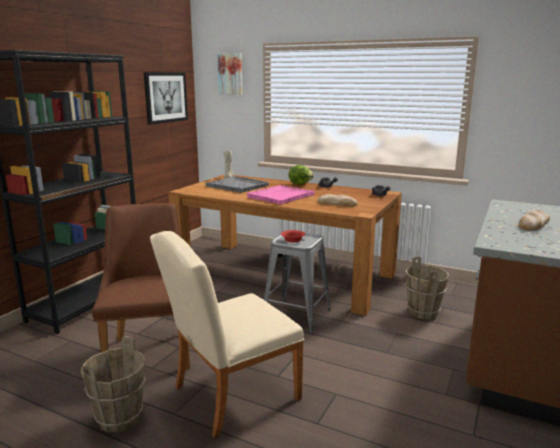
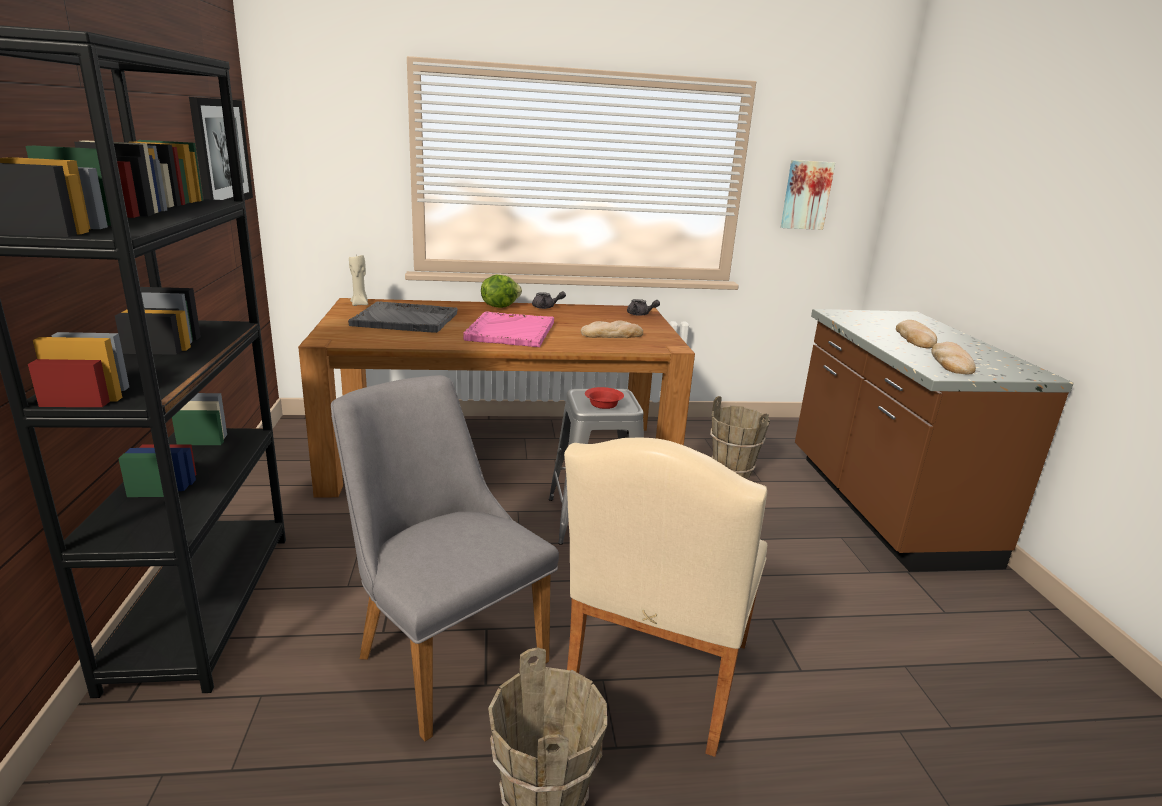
camera: 35 degrees left, 5 degrees up
brown chair [92,203,190,370] -> grey chair [331,375,559,741]
picture [218,53,243,95] -> picture moved to [781,160,835,230]
none -> bread [931,342,976,374]

